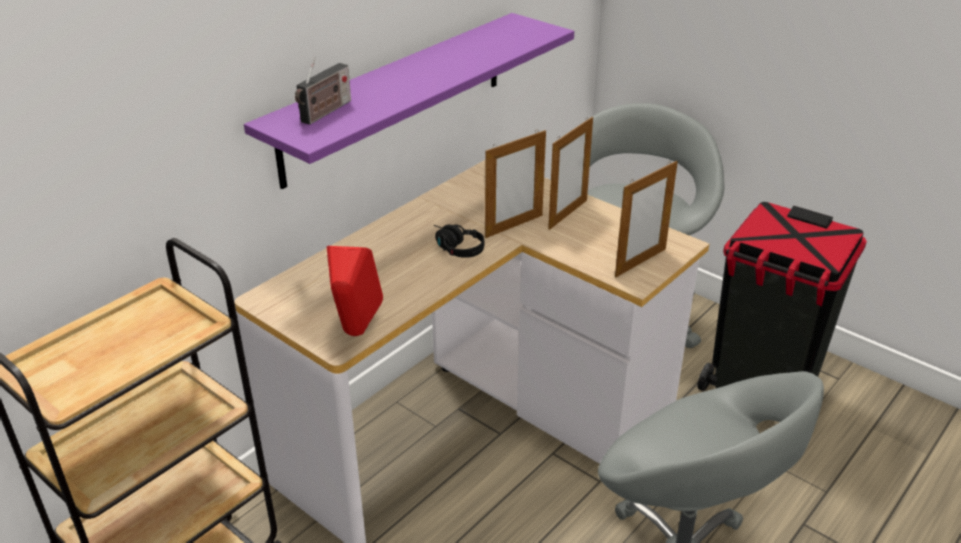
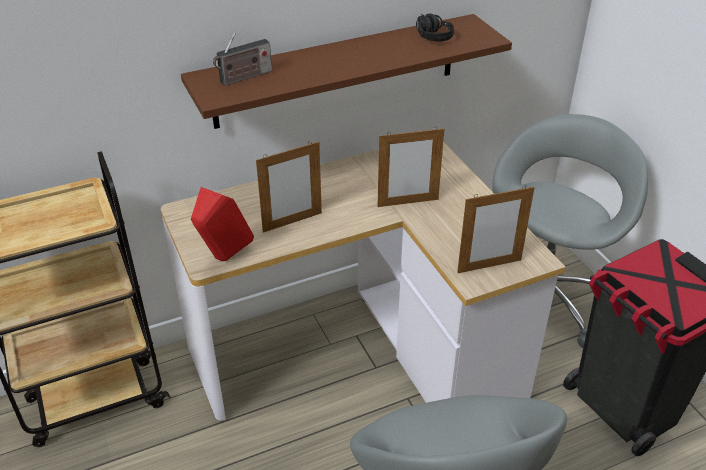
camera: 25 degrees right, 5 degrees up
purple shelf [244,13,574,189] -> brown shelf [181,14,512,129]
black headphones [434,225,484,258] -> black headphones moved to [416,13,454,42]
picture frame [548,117,593,230] -> picture frame moved to [256,141,322,232]

